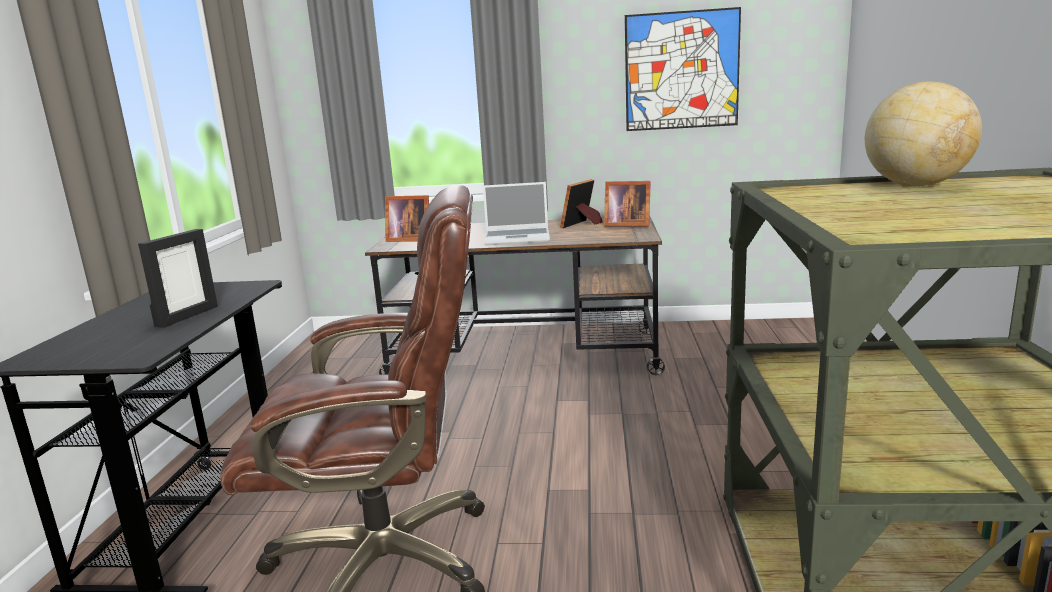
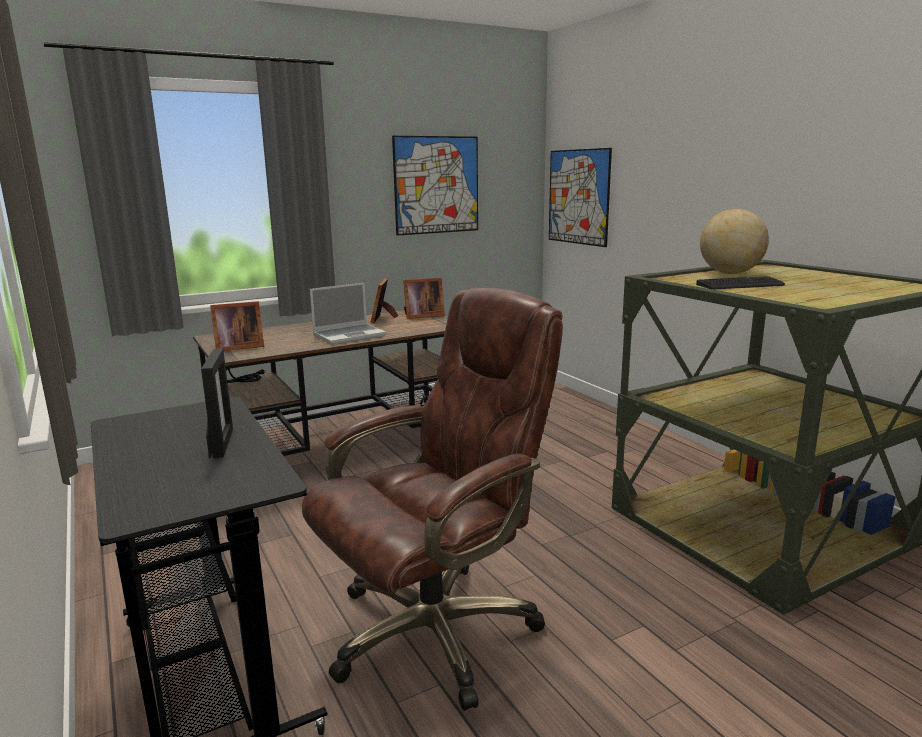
camera: 35 degrees left, 0 degrees up
none -> picture [549,148,612,247]
none -> keyboard [696,276,785,289]

